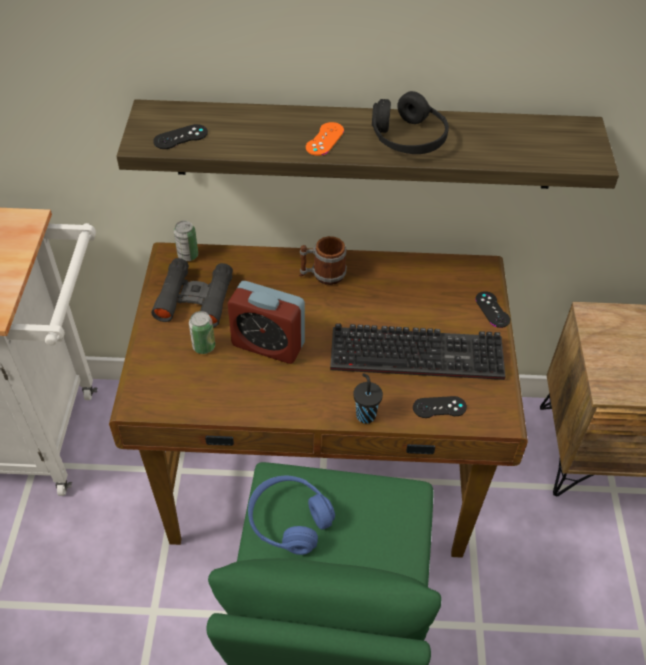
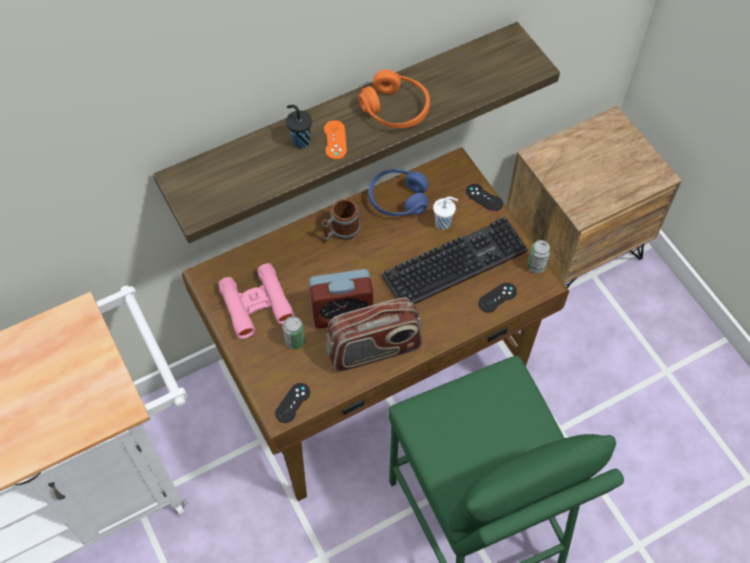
camera: 30 degrees left, 10 degrees up
black binoculars [151,258,233,328] -> pink binoculars [218,263,295,339]
black game controller [153,124,208,149] -> black game controller moved to [275,383,310,423]
can [174,221,198,261] -> can moved to [527,240,551,273]
blue headphones [248,476,335,555] -> blue headphones moved to [368,169,429,216]
black cup [353,373,383,423] -> black cup moved to [286,105,312,148]
black headphones [372,91,449,154] -> orange headphones [358,69,430,128]
none -> radio [326,297,423,372]
none -> white cup [433,197,458,230]

